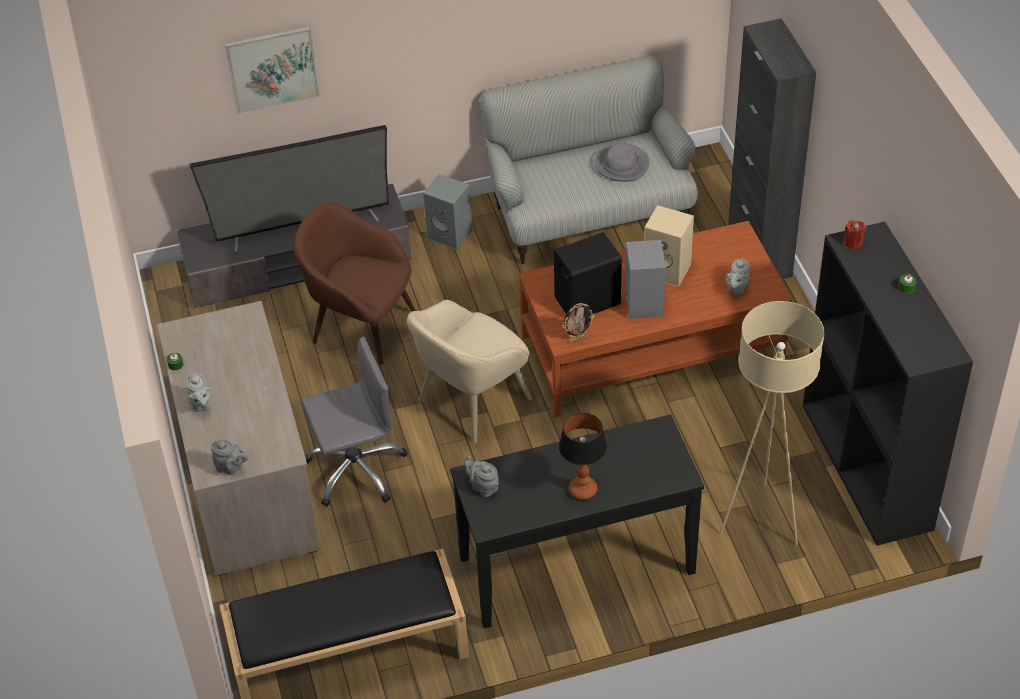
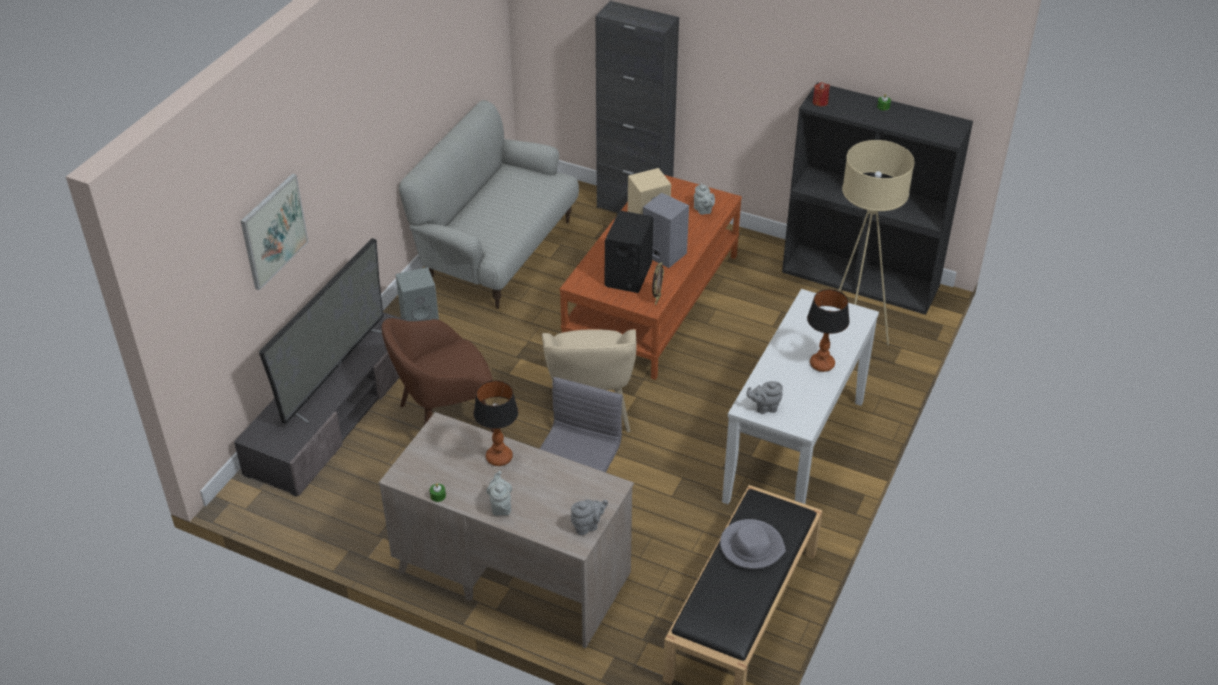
camera: 50 degrees left, 5 degrees down
grey teapot [186,373,212,412] -> grey teapot turned 120 degrees counterclockwise [486,471,512,516]
black console table [450,414,704,629] -> white console table [722,289,879,504]
grey hat [594,143,649,182] -> grey hat moved to [720,519,786,569]
none -> table lamp [473,380,519,466]

